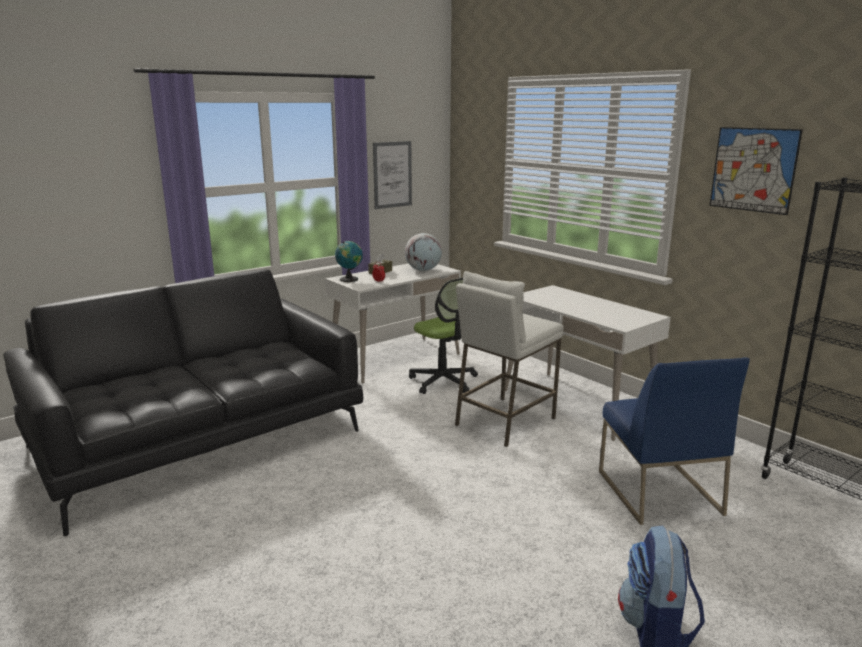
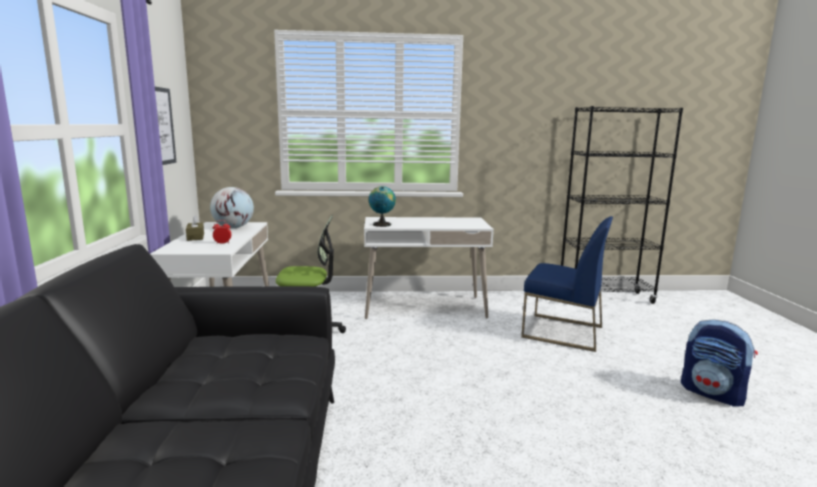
camera: 55 degrees left, 5 degrees down
globe [335,241,363,282] -> globe moved to [369,186,396,227]
white stool [455,271,564,447] -> none
picture [709,127,803,215] -> none

